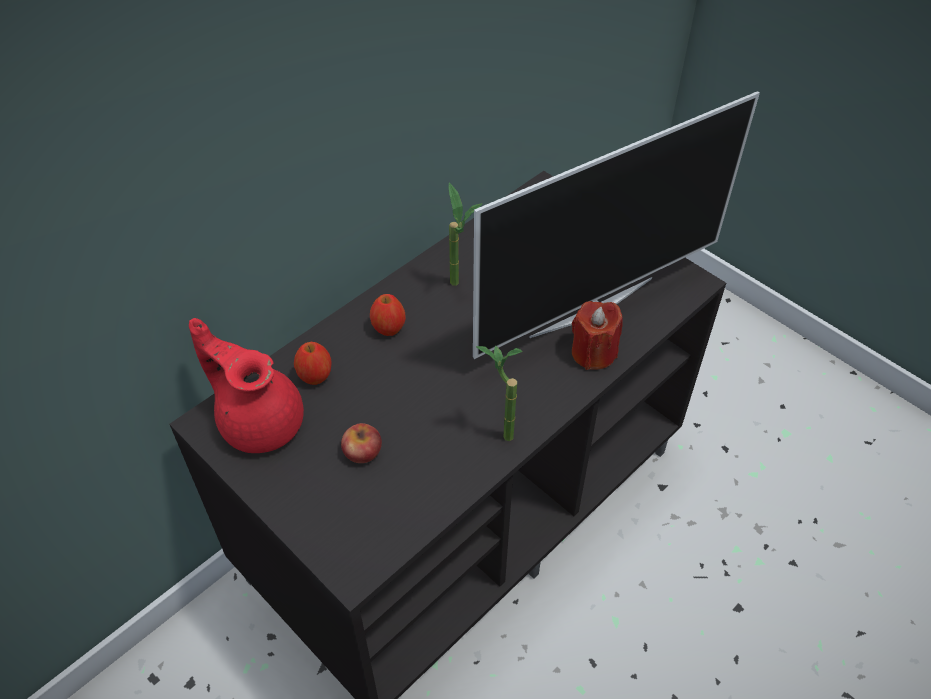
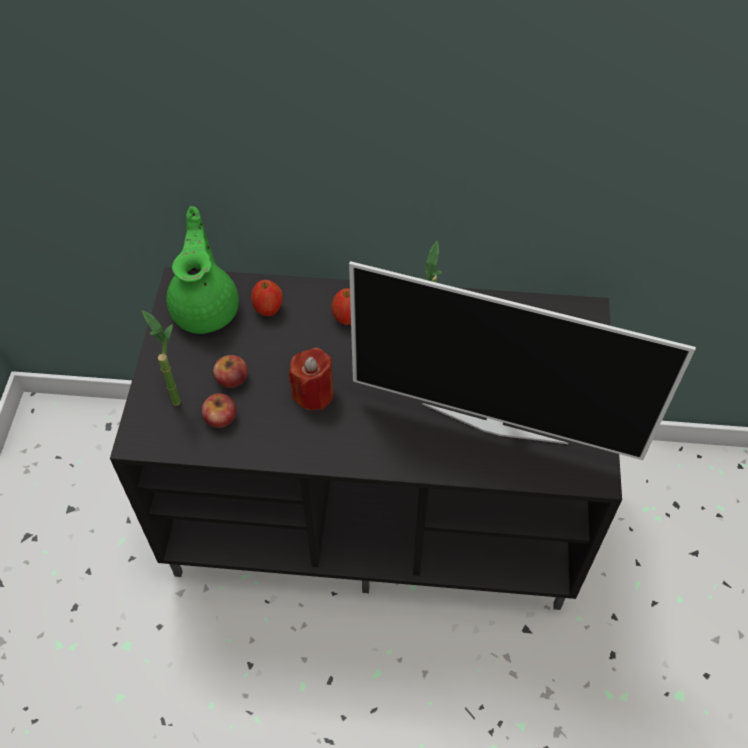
camera: 50 degrees right, 5 degrees up
red teapot [189,318,304,453] -> green teapot [166,206,239,334]
potted plant [476,345,523,441] -> potted plant moved to [142,310,181,406]
red candle [572,301,623,370] -> red candle moved to [289,347,334,410]
none -> apple [202,393,237,428]

